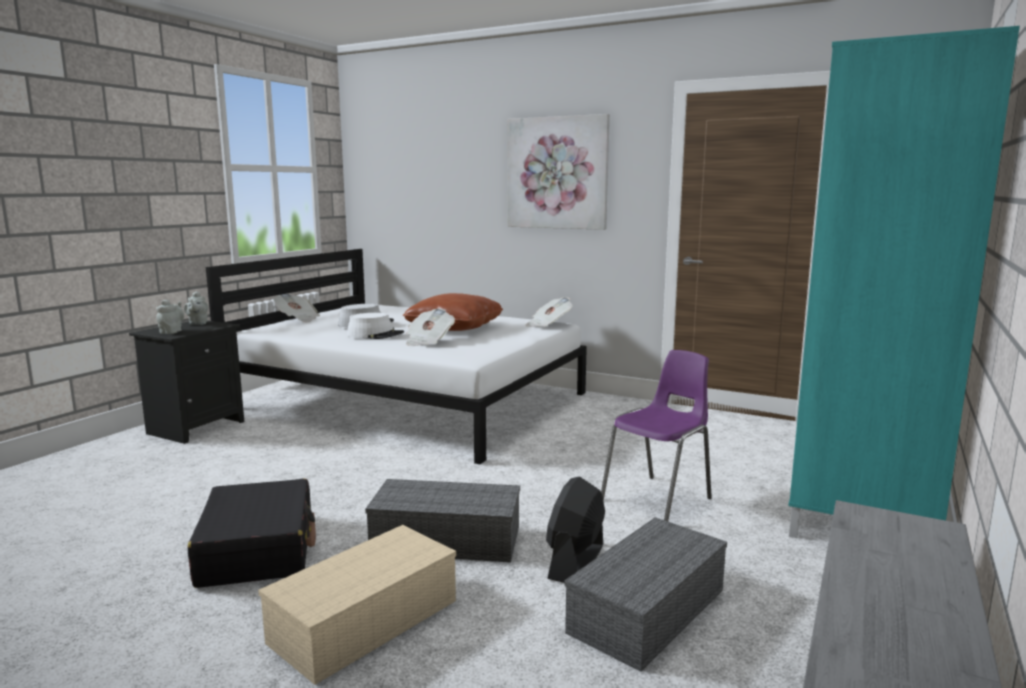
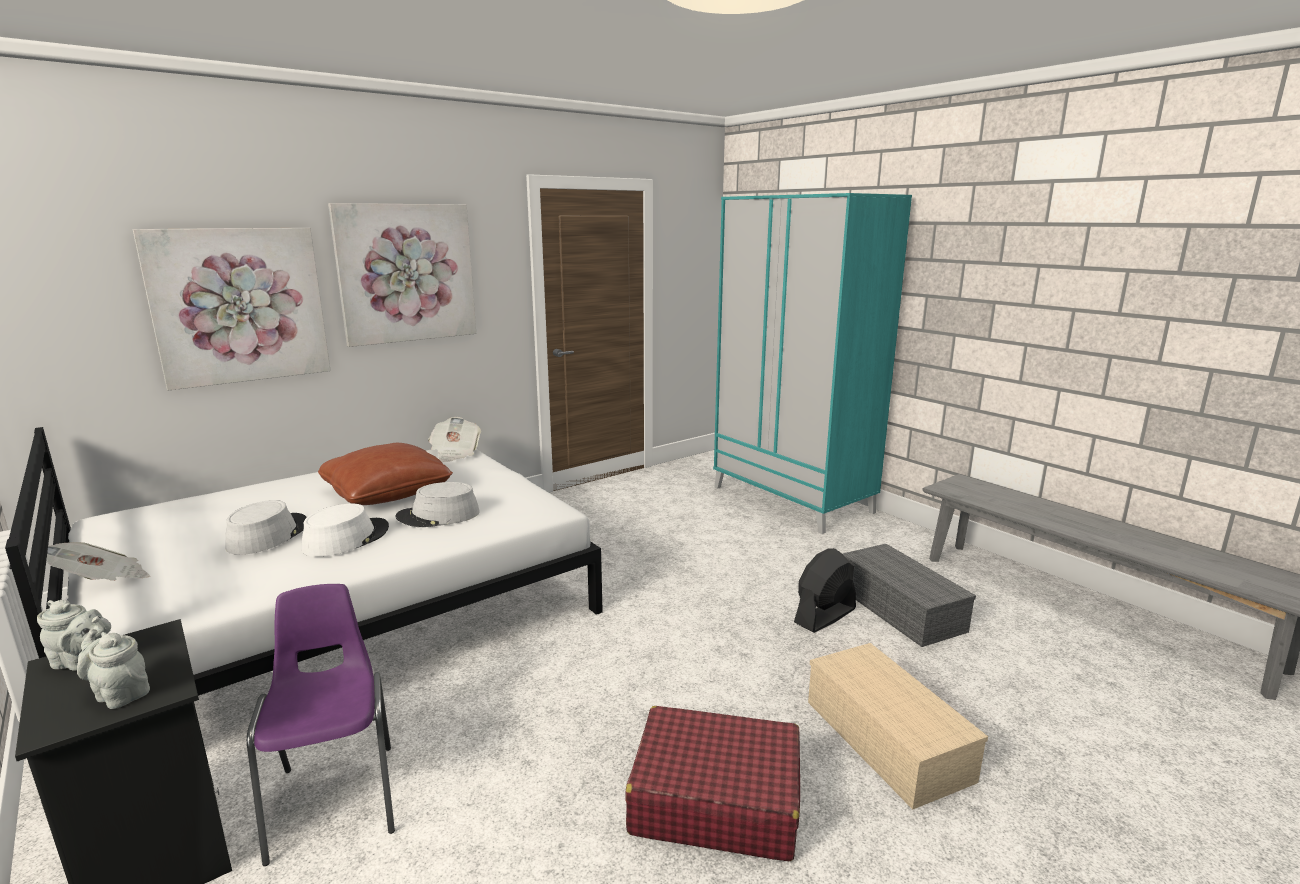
camera: 65 degrees left, 5 degrees up
black suitcase [188,479,316,588] -> red suitcase [625,706,800,861]
grey storage box [365,479,520,562] -> none
newspaper [406,308,455,346] -> grey hat [395,482,480,527]
black fan [546,476,605,583] -> black fan turned 90 degrees clockwise [794,548,856,633]
purple chair [601,350,712,521] -> purple chair moved to [247,584,395,866]
none -> picture [133,228,331,390]

